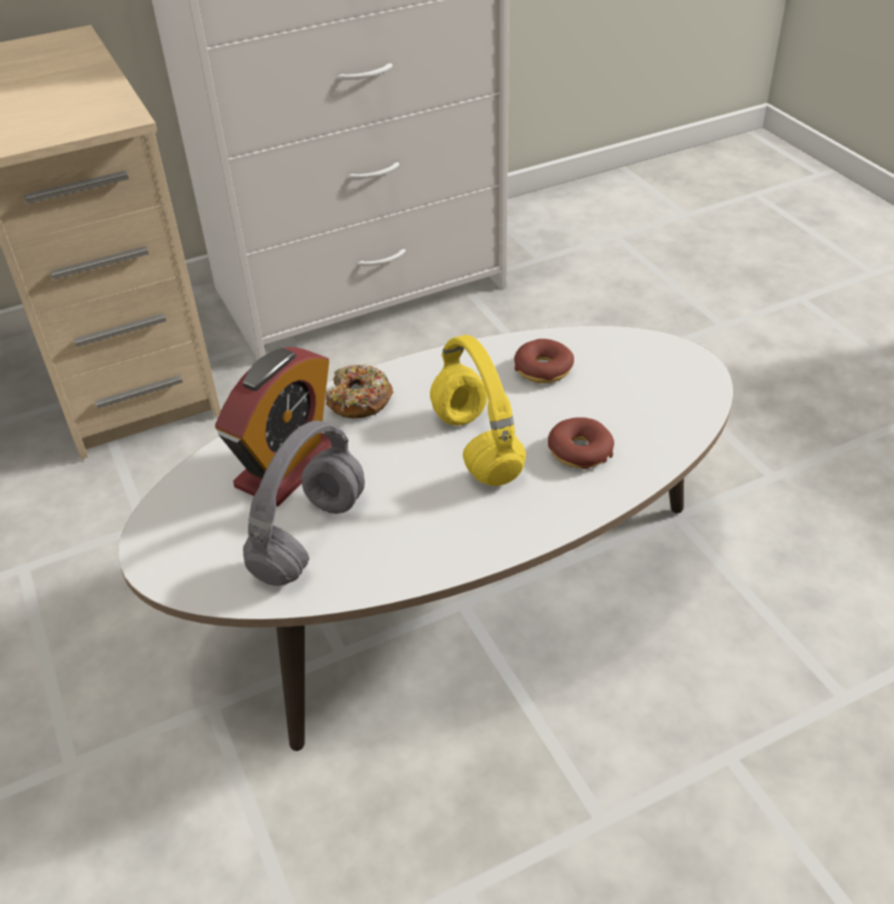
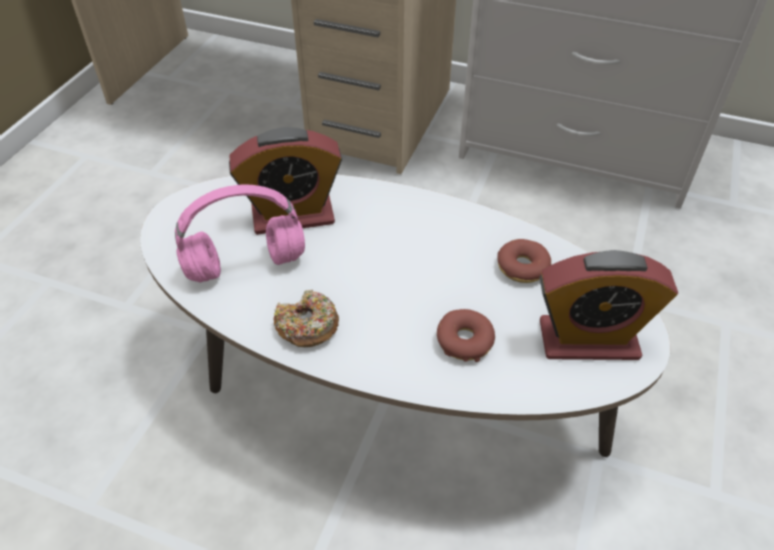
camera: 45 degrees right, 5 degrees up
grey headphones [243,420,365,586] -> pink headphones [175,184,305,283]
donut [325,364,393,418] -> donut moved to [274,290,339,347]
yellow headphones [430,335,526,486] -> none
none -> alarm clock [540,250,678,360]

